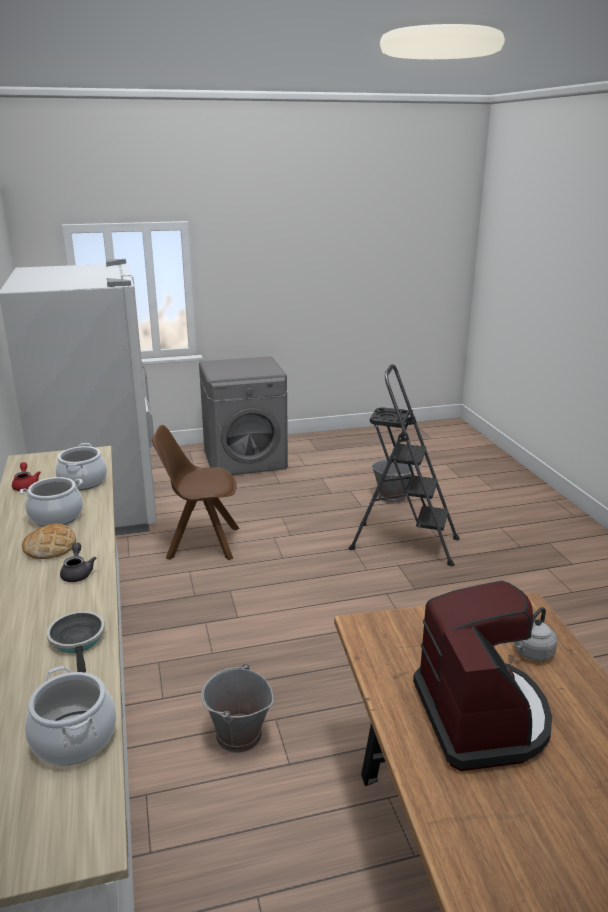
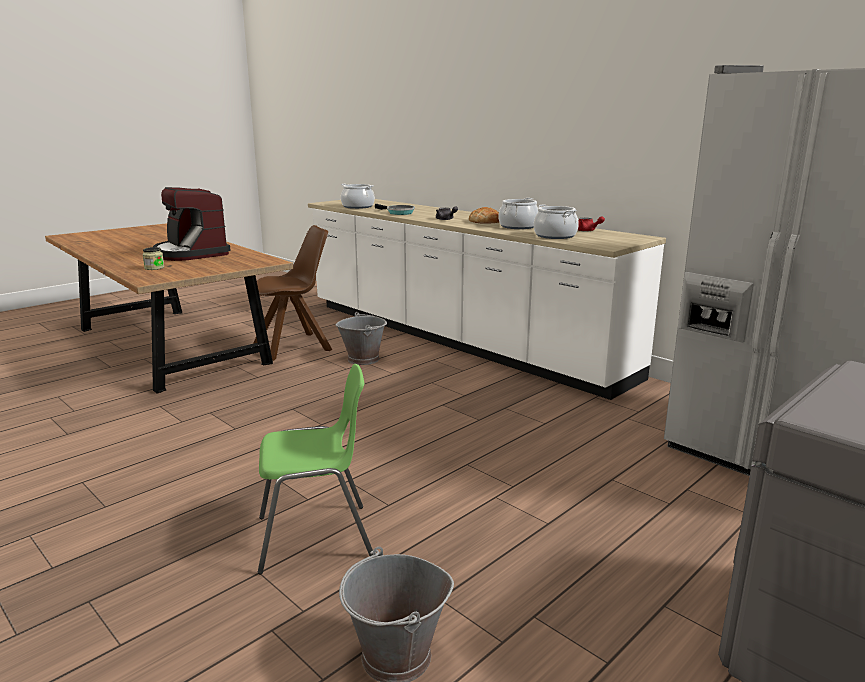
camera: 150 degrees right, 5 degrees down
brown chair [151,425,240,560] -> brown chair moved to [253,225,332,361]
step ladder [348,364,460,566] -> green chair [258,364,373,574]
grey kettle [514,607,557,661] -> jar [142,247,164,270]

